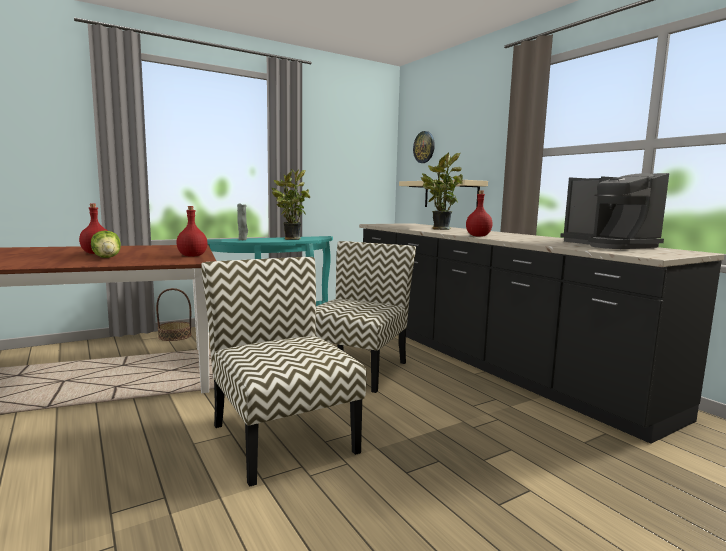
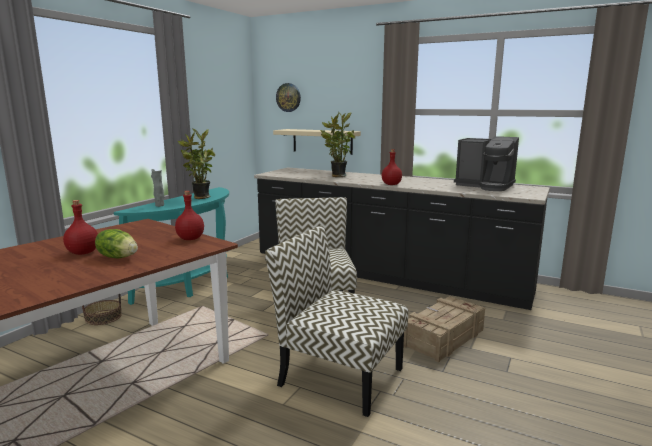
camera: 30 degrees left, 5 degrees up
none -> crate [403,296,485,362]

